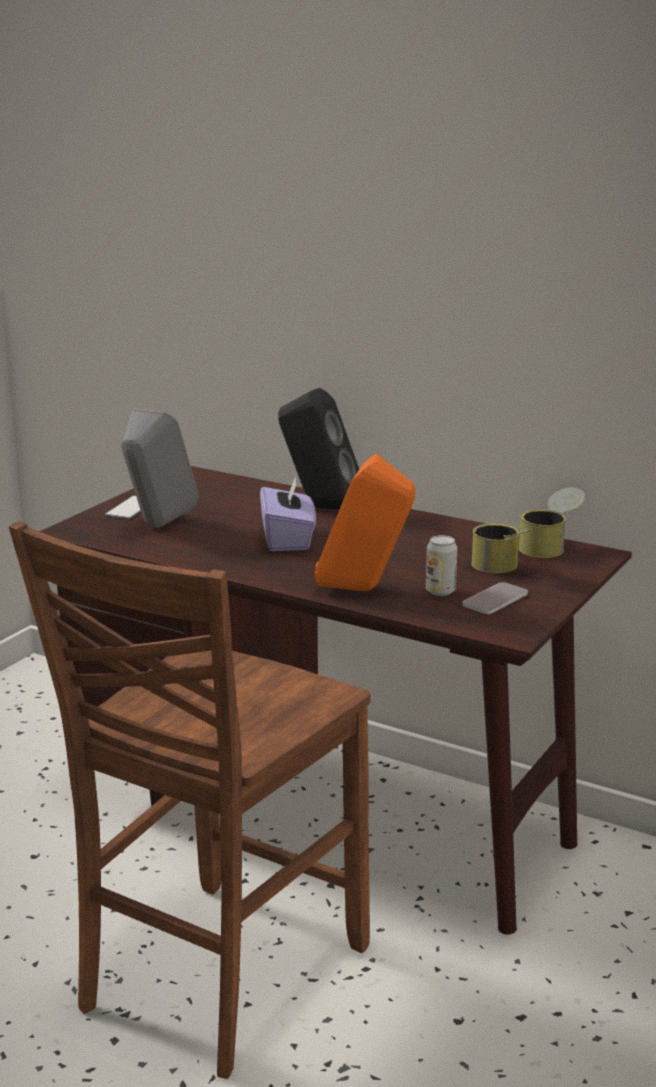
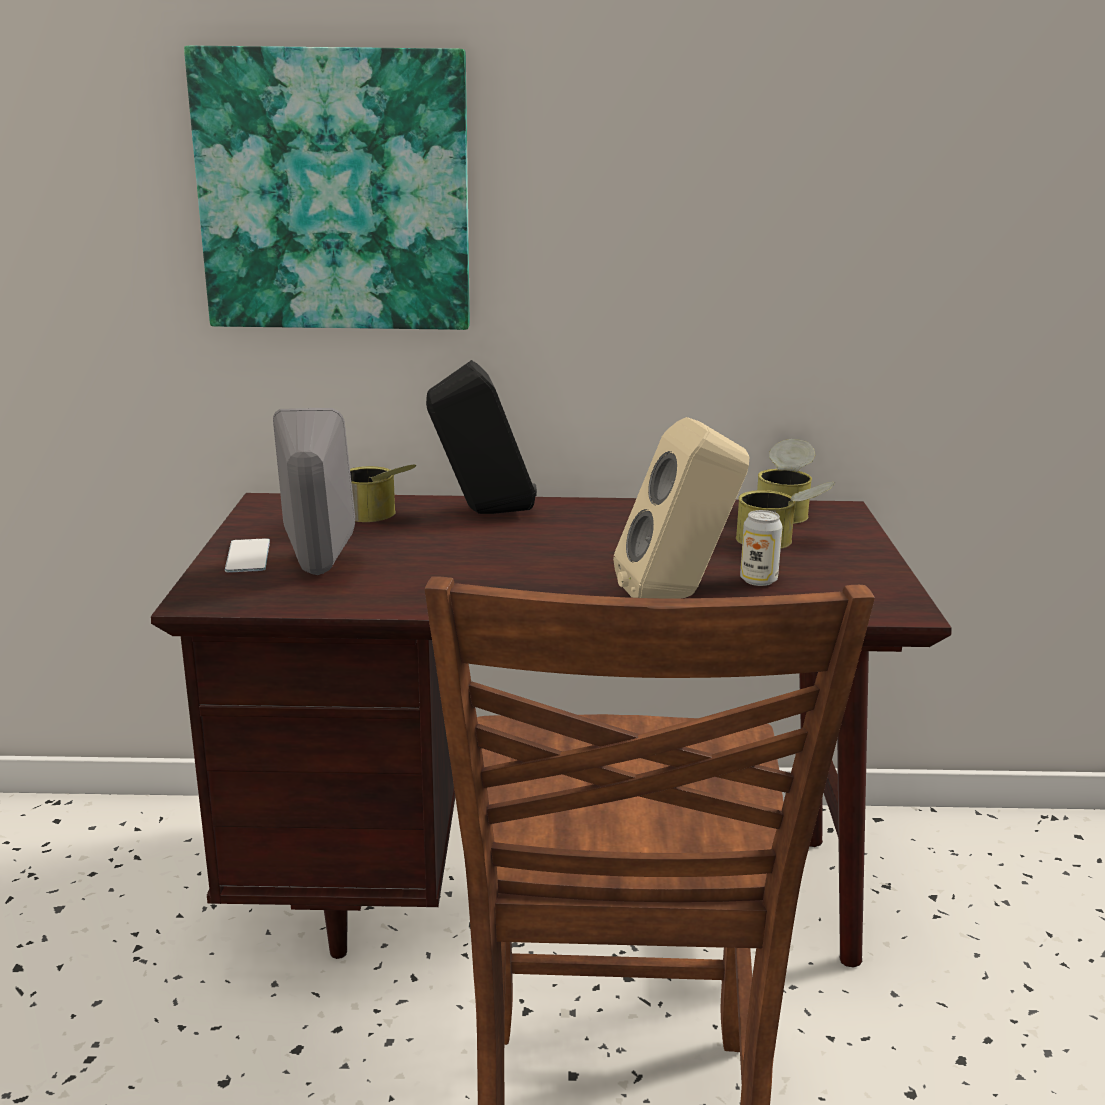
camera: 30 degrees left, 0 degrees up
purple tissue box [260,476,316,551] -> none
orange speaker [315,454,416,591] -> beige speaker [613,417,749,598]
phone [463,582,528,614] -> none
none -> picture [184,46,470,330]
none -> can [350,464,416,522]

